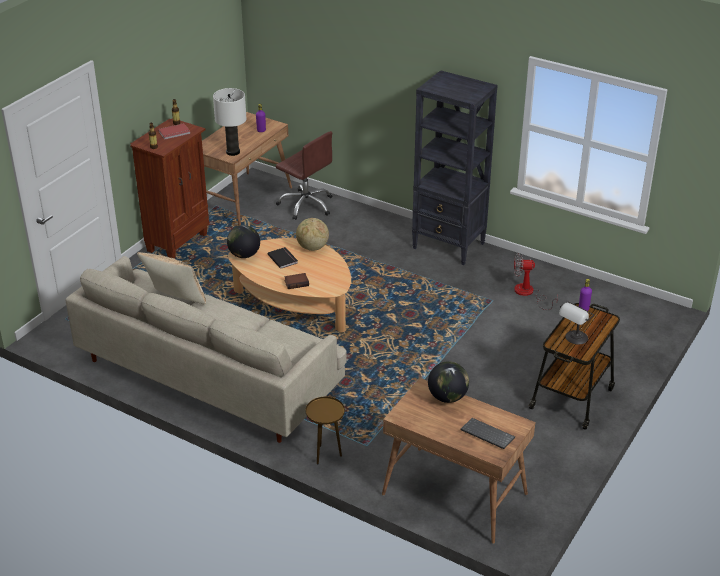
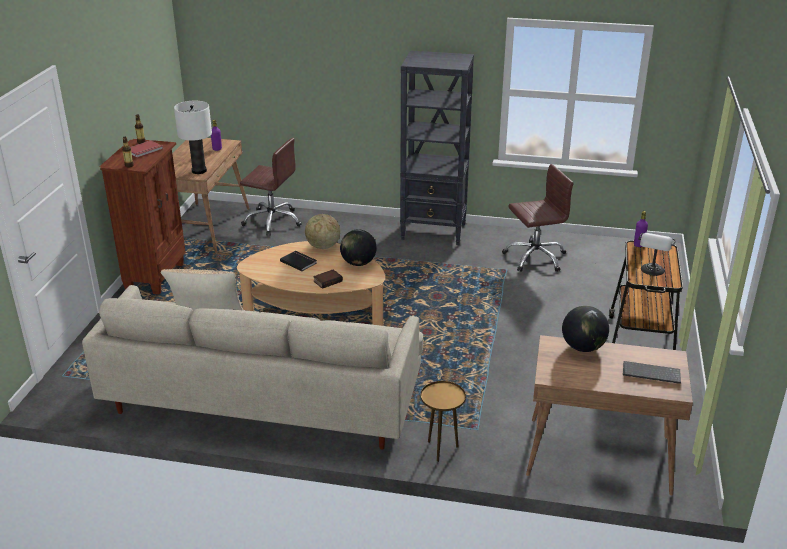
camera: 20 degrees left, 5 degrees down
globe [227,225,260,258] -> globe moved to [340,230,377,266]
fan [514,253,558,310] -> brown office chair [502,164,574,272]

